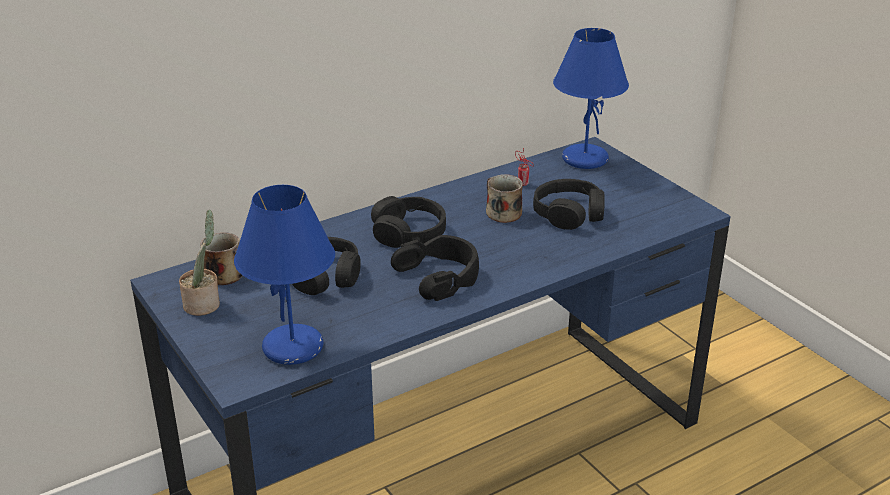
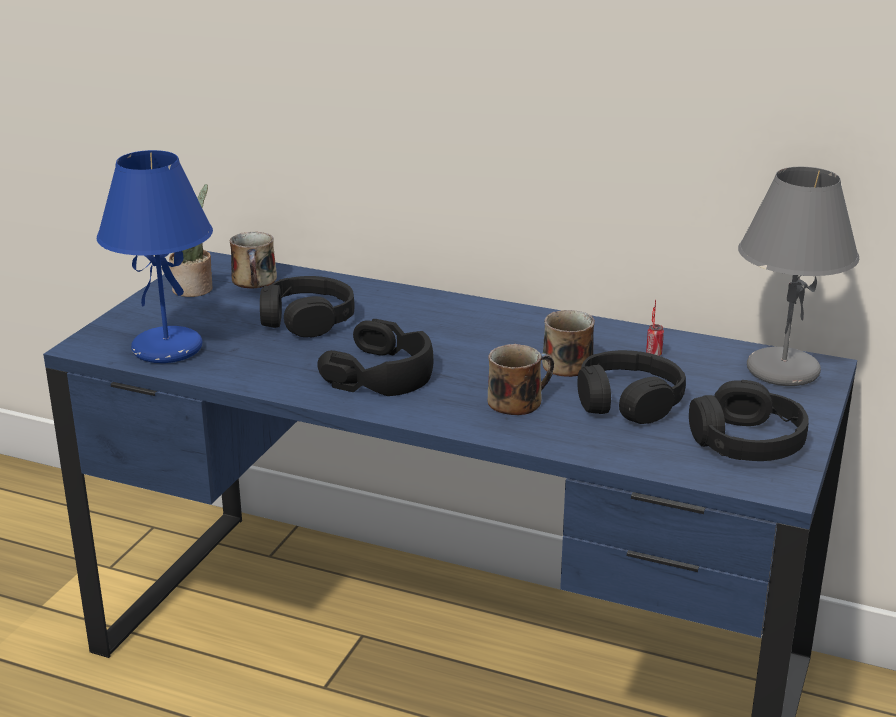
camera: 55 degrees right, 5 degrees down
black headphones [371,196,446,248] -> black headphones moved to [689,380,809,461]
blue table lamp [553,28,629,169] -> grey table lamp [738,167,859,386]
none -> mug [487,344,554,415]

